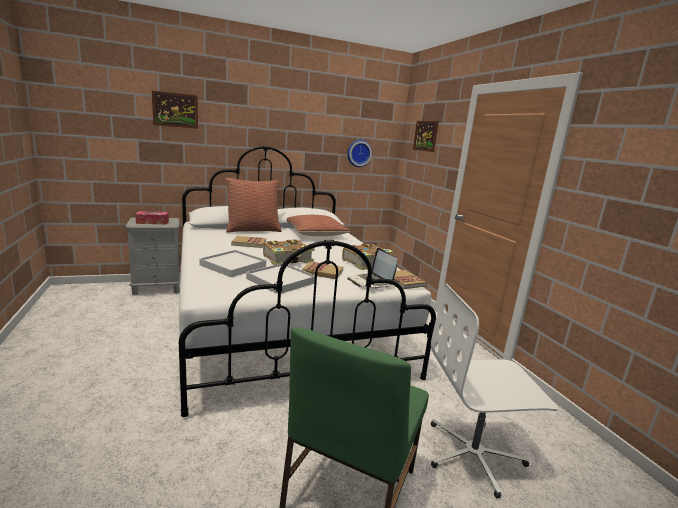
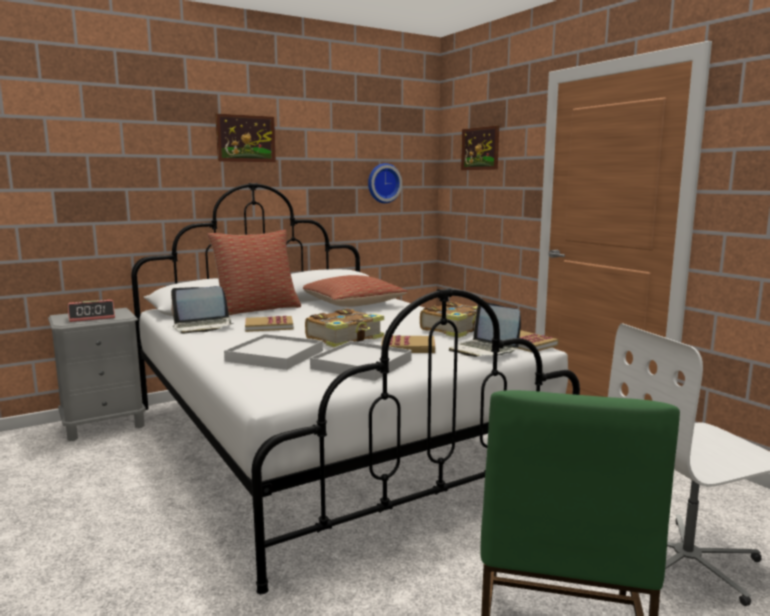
camera: 10 degrees left, 5 degrees down
tissue box [135,211,169,225] -> alarm clock [68,300,115,322]
picture [151,90,198,129] -> picture moved to [215,114,276,162]
none -> laptop [171,286,234,334]

